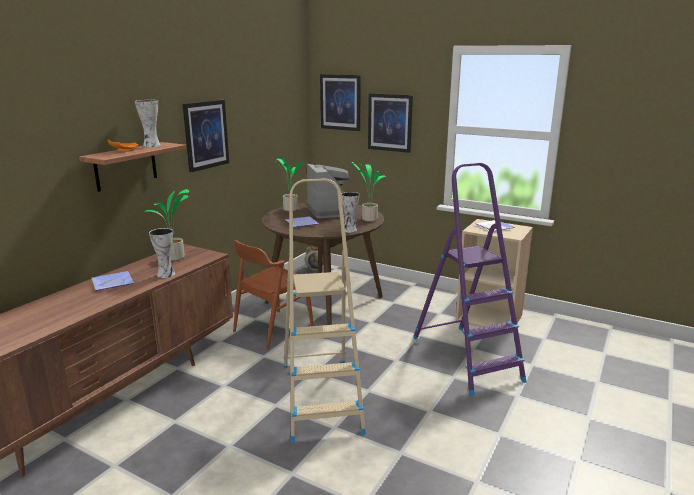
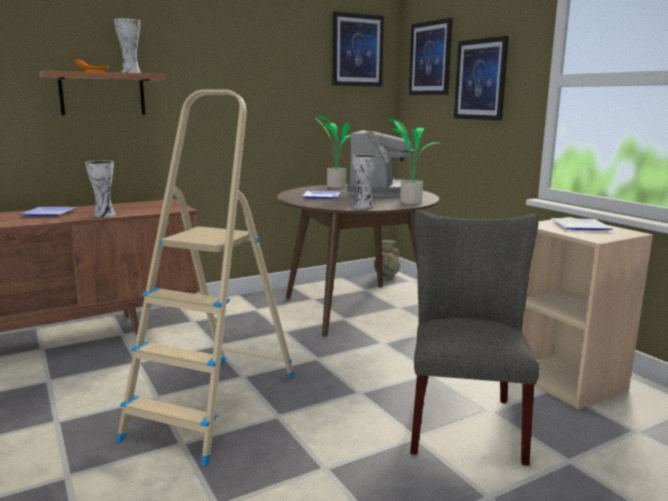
camera: 30 degrees right, 5 degrees down
potted plant [144,189,189,261] -> none
picture [183,100,229,172] -> picture moved to [332,11,384,87]
brown chair [233,240,314,350] -> none
purple step ladder [413,163,527,396] -> grey chair [410,209,540,466]

